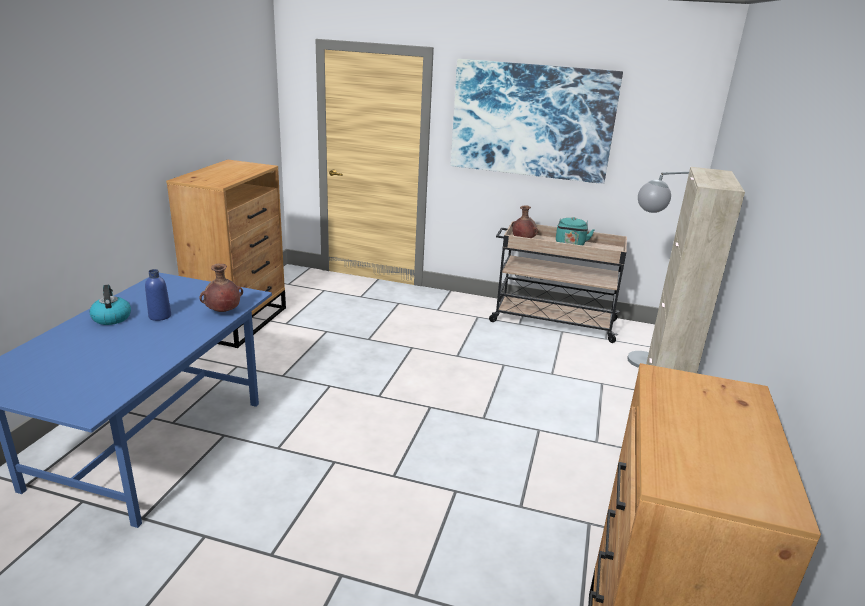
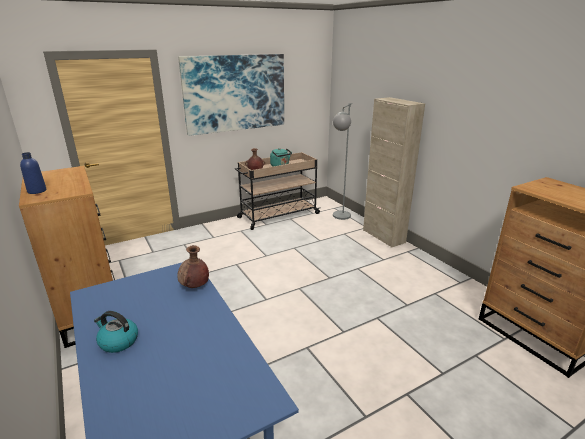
camera: 45 degrees left, 0 degrees up
blue bottle [145,269,171,321] -> blue bottle moved to [20,152,46,194]

